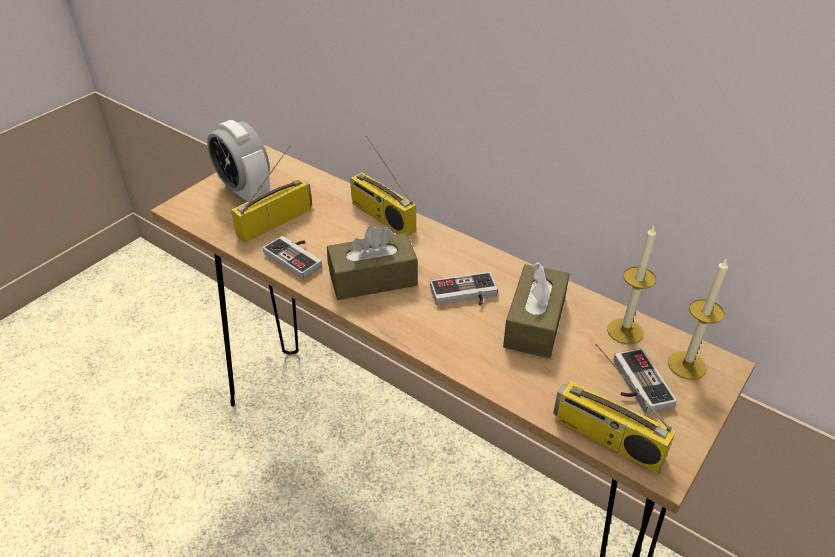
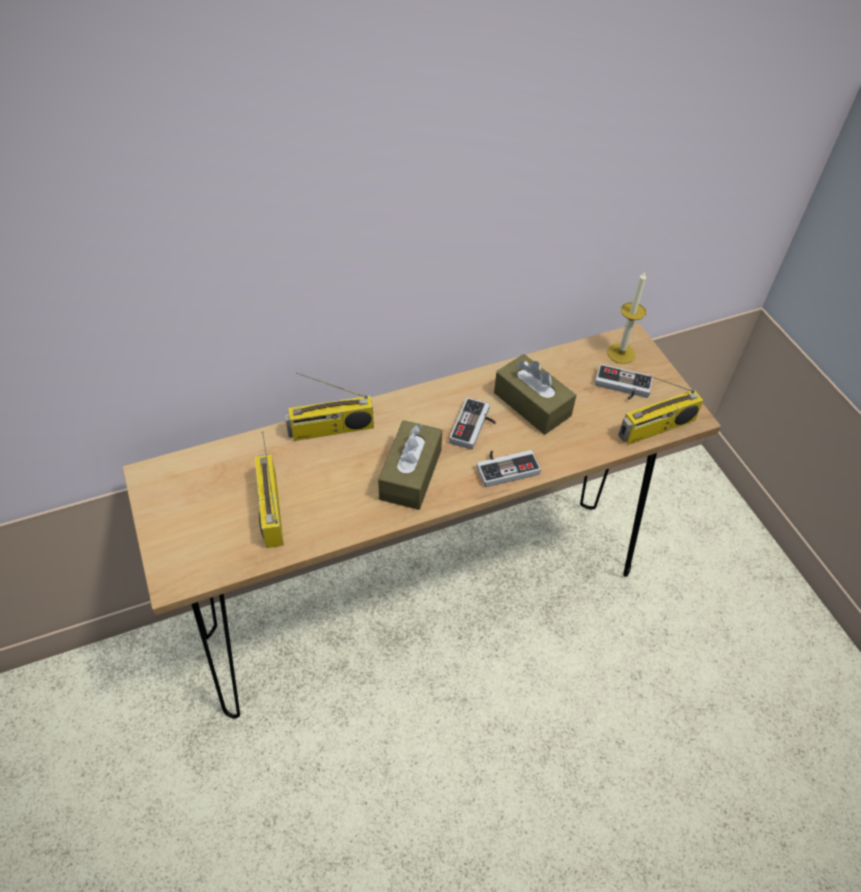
camera: 60 degrees left, 10 degrees up
alarm clock [207,120,270,203] -> none
game controller [263,236,322,280] -> game controller moved to [476,450,541,487]
candle [607,225,656,344] -> none

